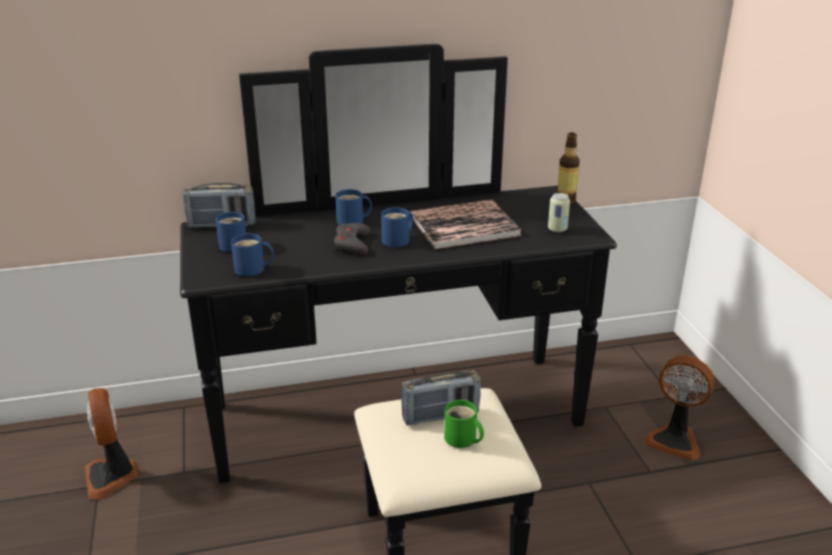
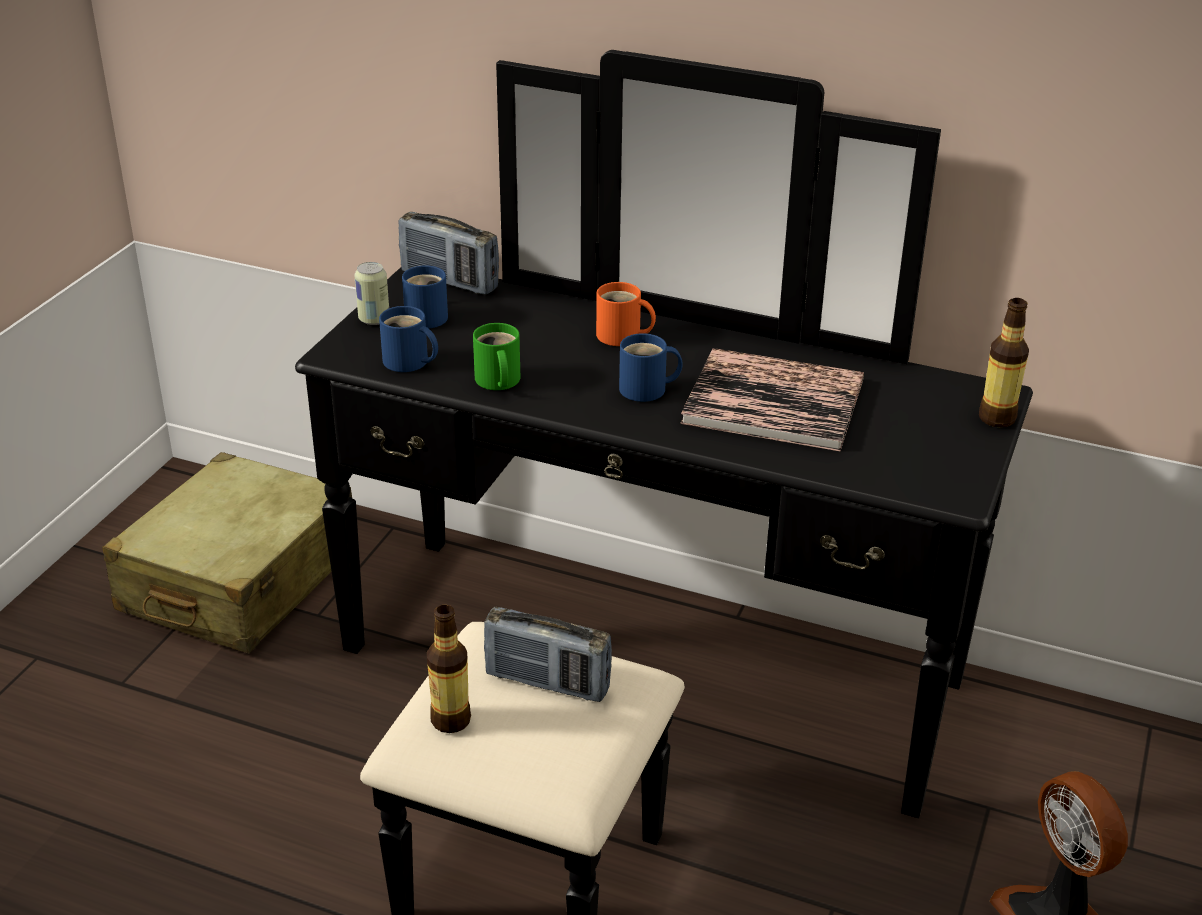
camera: 35 degrees right, 5 degrees up
fan [84,388,138,500] -> beige suitcase [102,452,352,653]
grey game controller [334,223,370,255] -> none
blue mug [335,189,372,225] -> orange mug [596,282,656,346]
green mug [444,400,484,448] -> green mug moved to [473,323,520,390]
can [548,193,570,232] -> can moved to [354,262,389,325]
none -> bottle [427,605,471,733]

